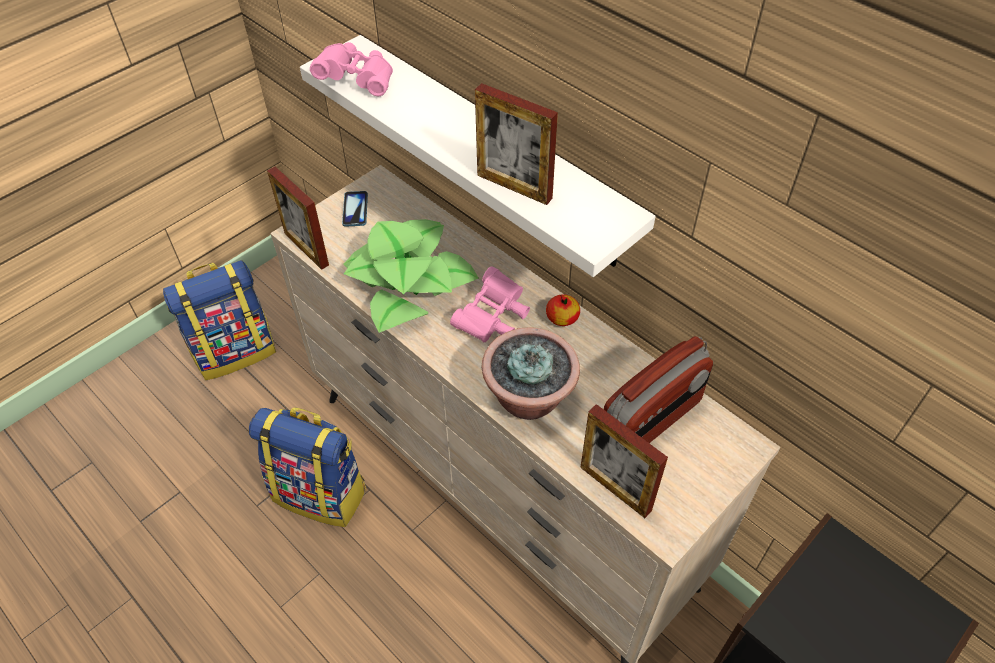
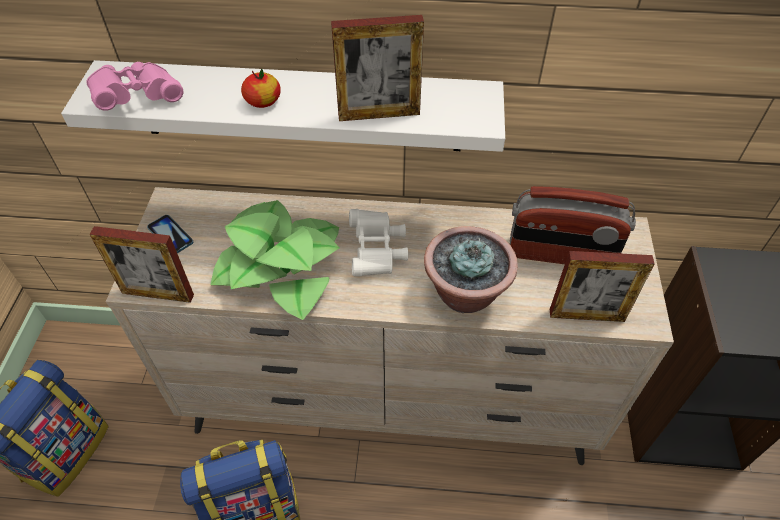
camera: 40 degrees left, 0 degrees up
pink binoculars [450,266,530,342] -> white binoculars [349,209,408,277]
apple [546,294,580,326] -> apple moved to [241,69,281,108]
radio [604,336,713,443] -> radio turned 90 degrees clockwise [510,186,636,264]

